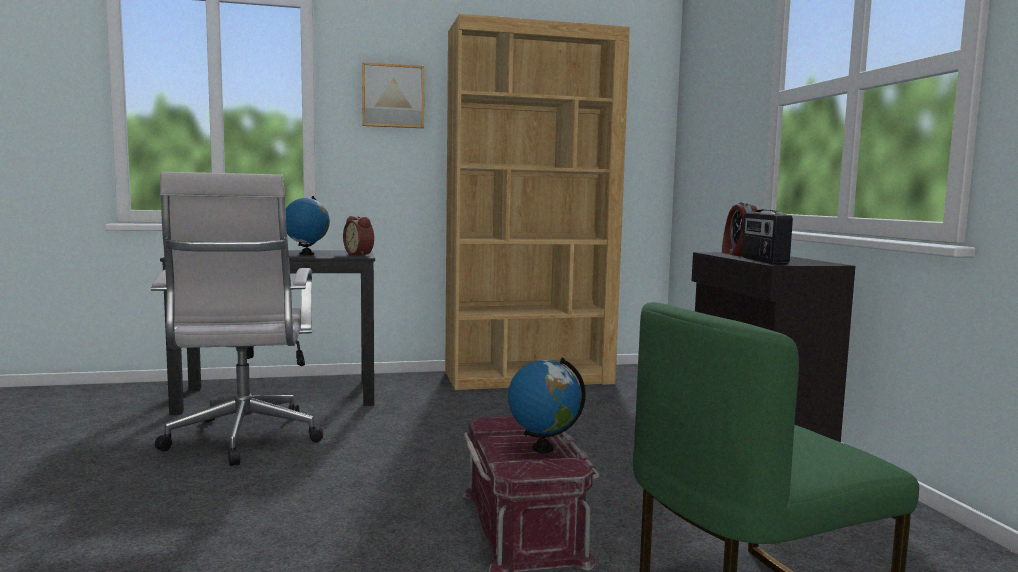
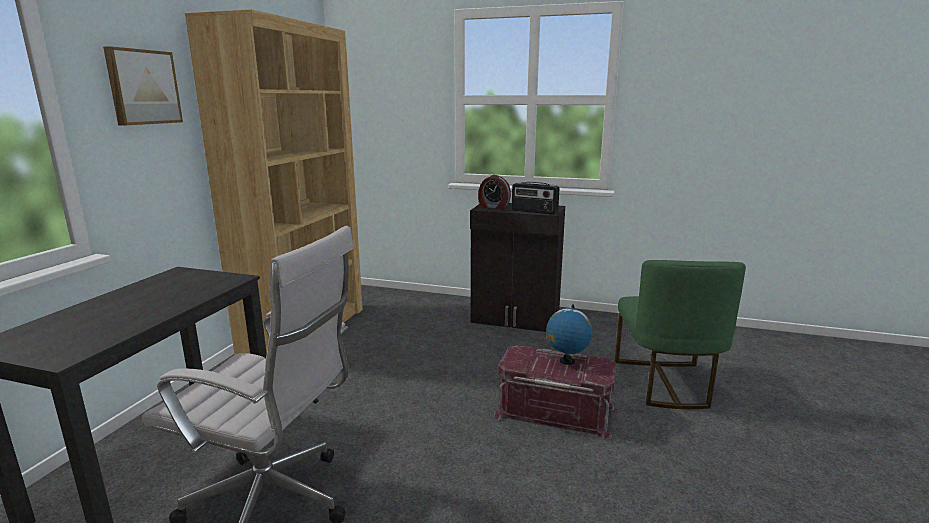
camera: 60 degrees left, 10 degrees up
globe [286,196,330,255] -> none
alarm clock [343,216,374,256] -> none

